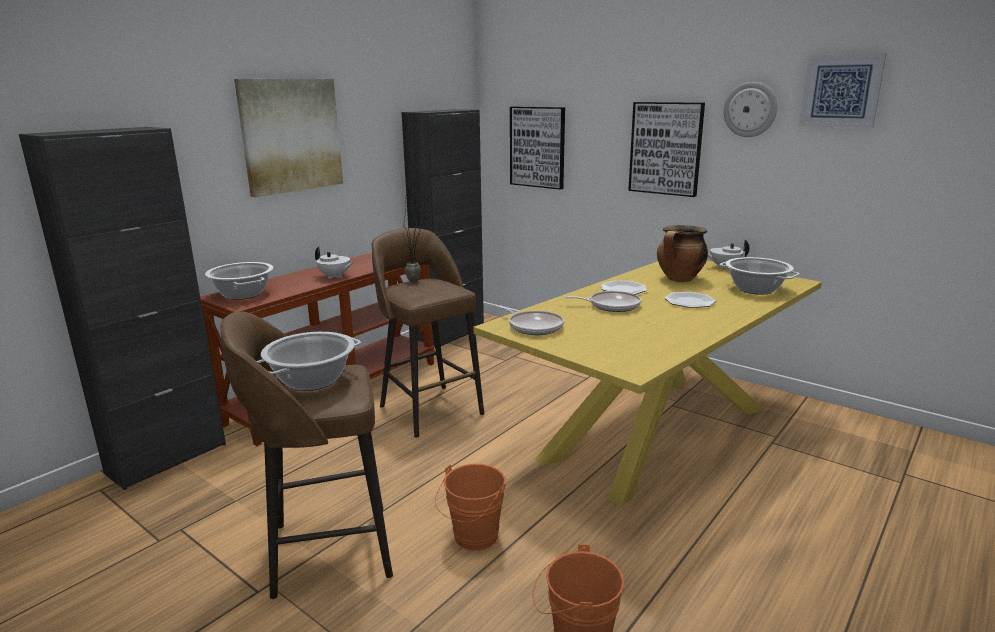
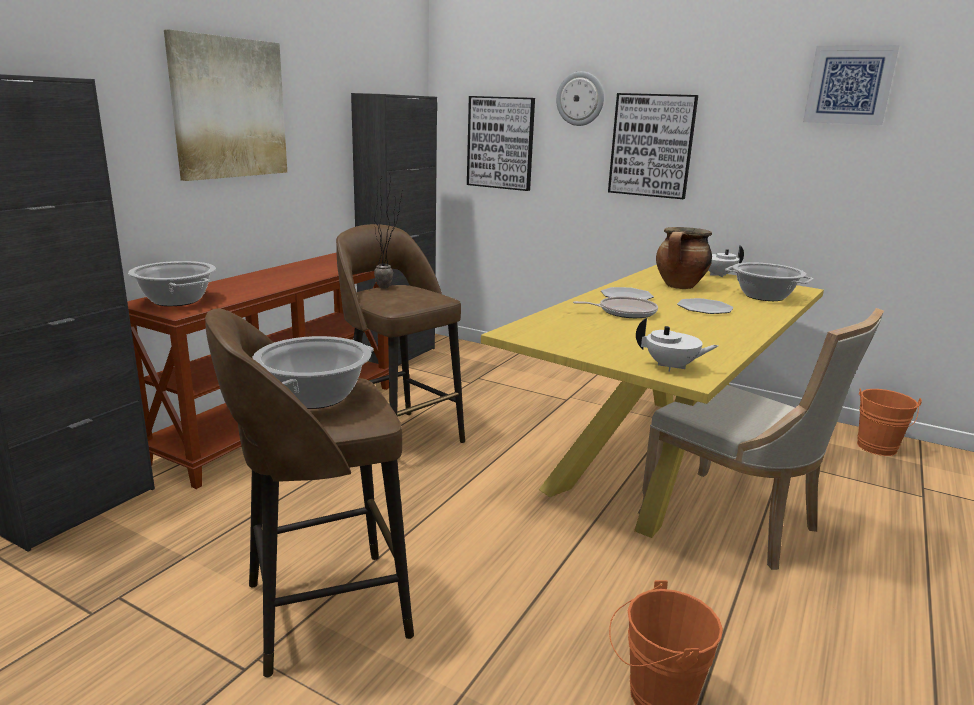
camera: 10 degrees left, 0 degrees up
white teapot [315,247,353,279] -> white teapot moved to [636,318,719,372]
orange bucket [435,464,506,551] -> orange bucket moved to [857,388,922,456]
frying pan [497,305,564,335] -> none
wall clock [724,82,778,137] -> wall clock moved to [556,71,604,126]
none -> beige chair [638,308,884,570]

